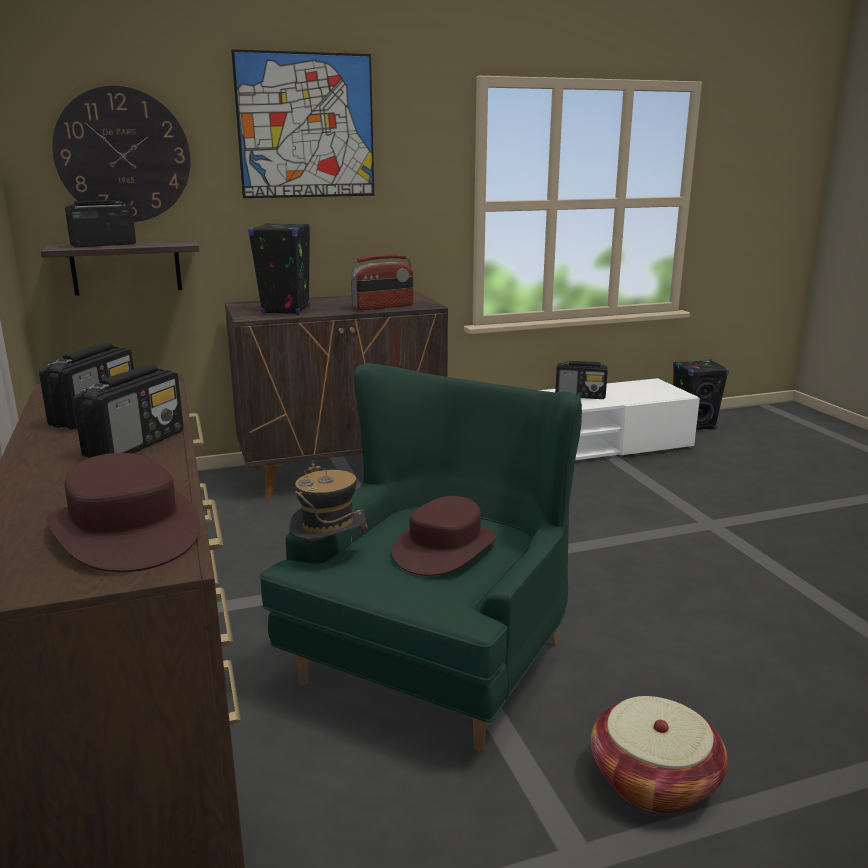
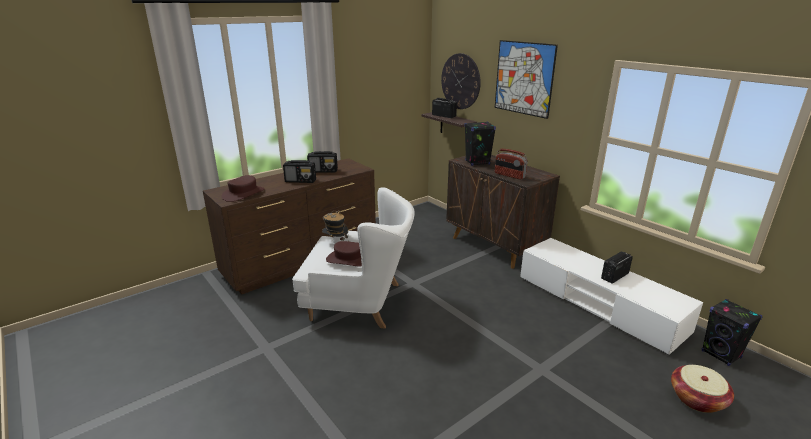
camera: 70 degrees right, 5 degrees up
green armchair [259,363,582,751] -> white armchair [292,187,414,329]
radio [555,361,608,399] -> radio turned 60 degrees clockwise [601,251,633,284]
basket [591,696,728,813] -> basket moved to [671,365,734,413]

